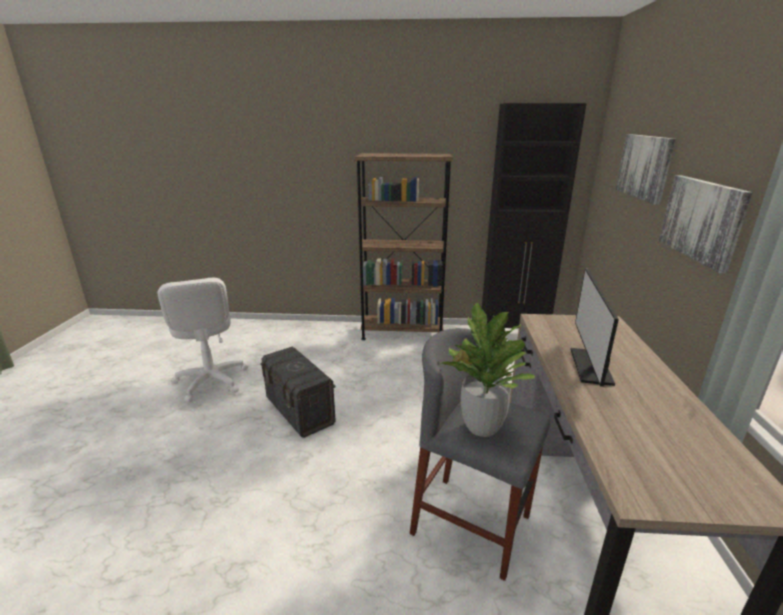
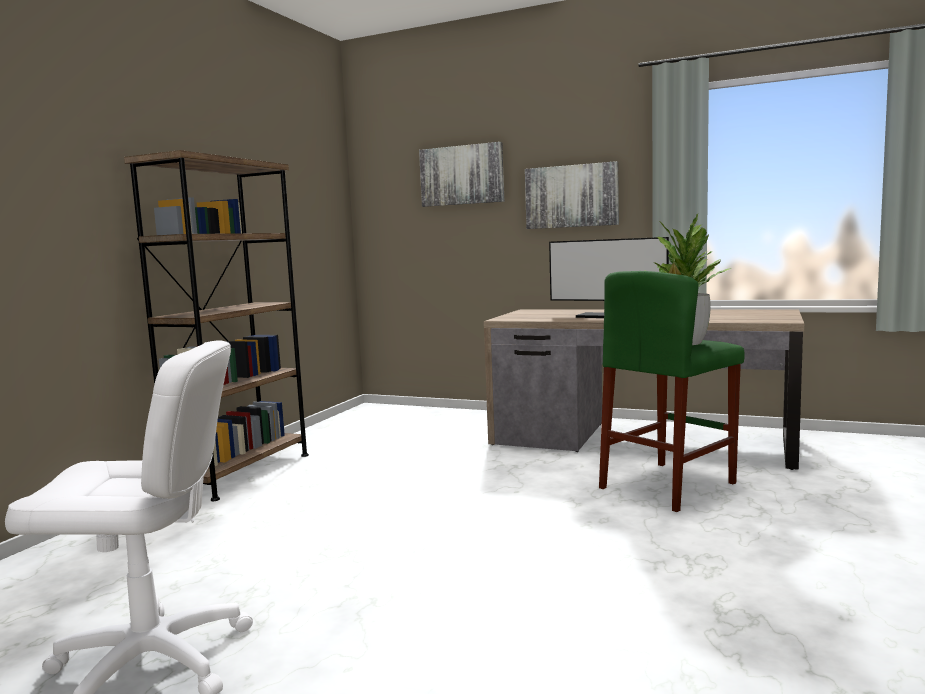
camera: 70 degrees left, 15 degrees down
grey storage box [260,347,336,438] -> none
grey stool [410,328,550,581] -> green stool [599,271,745,512]
black cabinet [482,103,587,328] -> none

